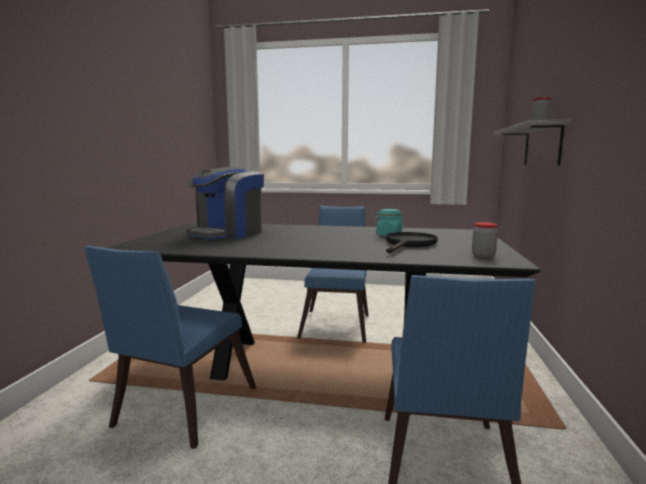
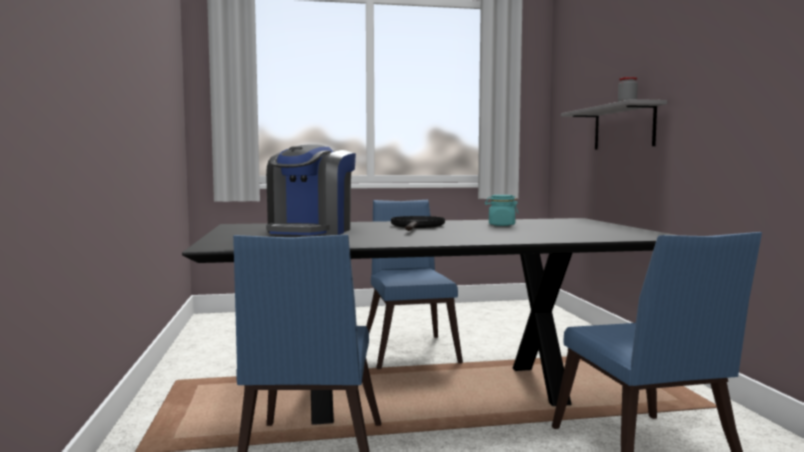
camera: 20 degrees left, 5 degrees down
black frying pan [386,232,438,253] -> black frying pan moved to [391,216,445,231]
jar [472,222,498,258] -> none

